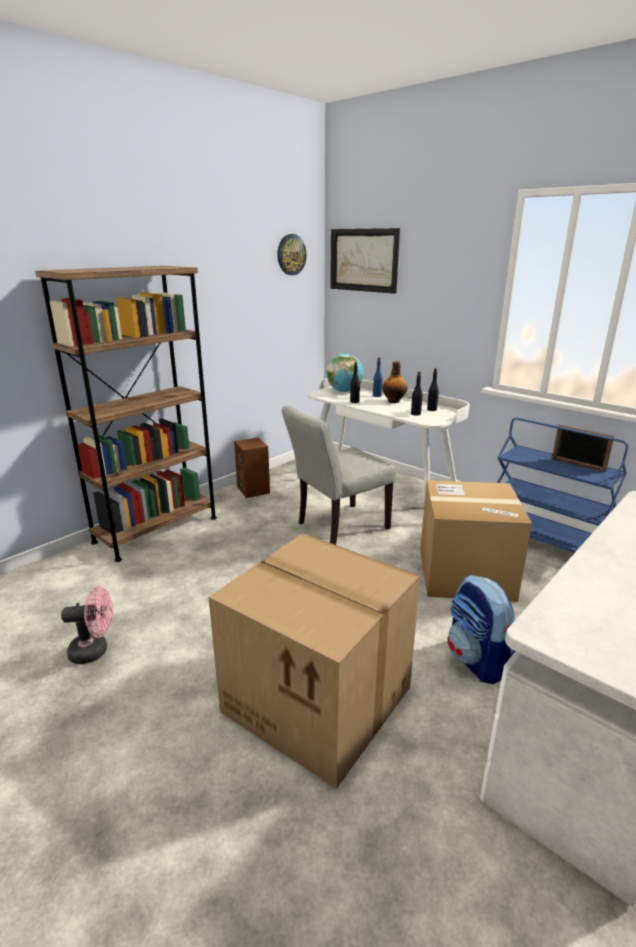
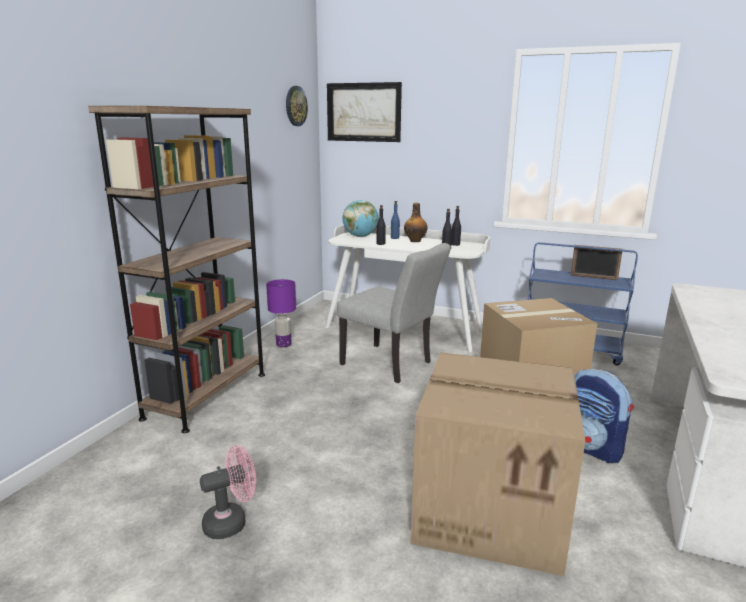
camera: 20 degrees left, 5 degrees down
brown speaker [234,438,270,498] -> purple table lamp [266,279,296,347]
grey chair [282,405,396,545] -> grey chair turned 90 degrees counterclockwise [337,243,451,383]

